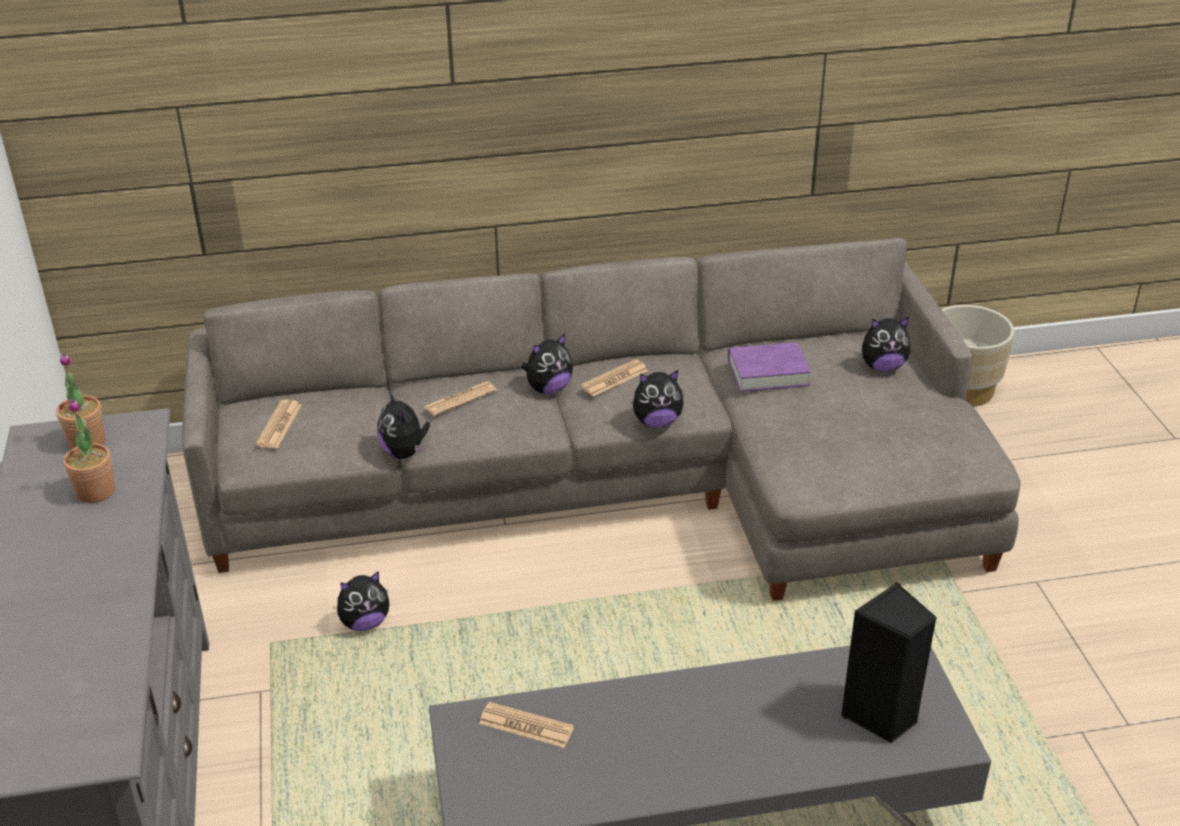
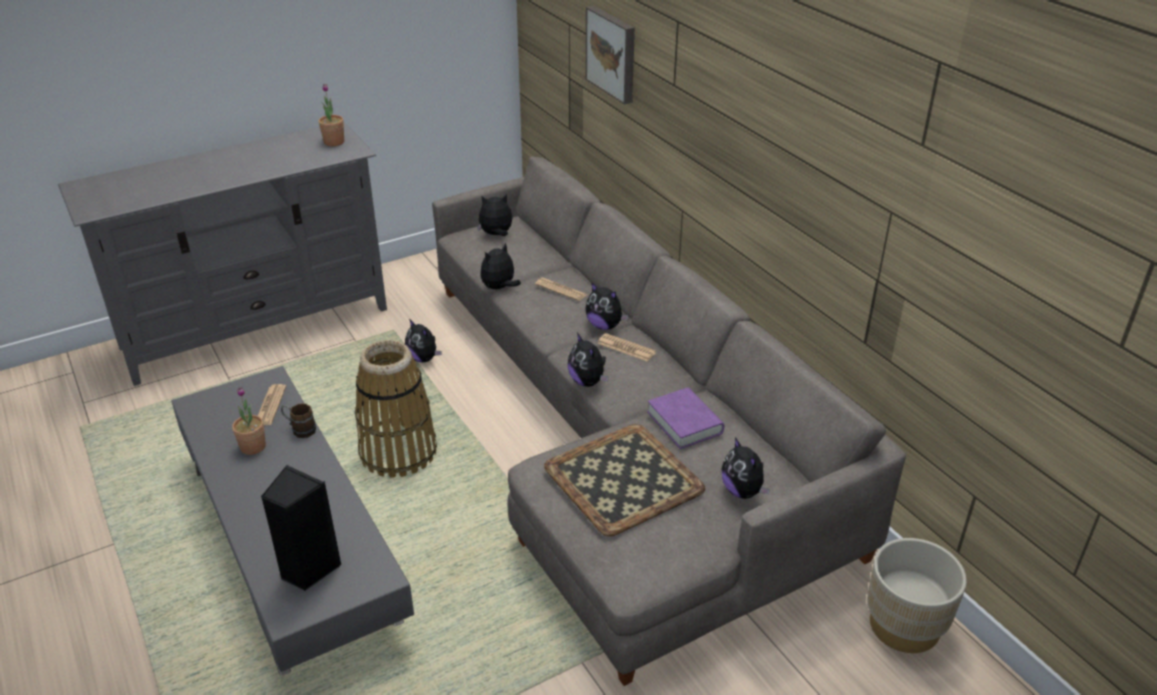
camera: 70 degrees right, 0 degrees up
potted plant [63,398,115,503] -> potted plant moved to [232,387,266,455]
newspaper [256,399,302,448] -> plush toy [477,194,513,236]
none -> brown mug [281,403,316,438]
none -> basket [355,340,437,478]
none -> tray [544,424,705,536]
none -> picture [586,6,635,104]

